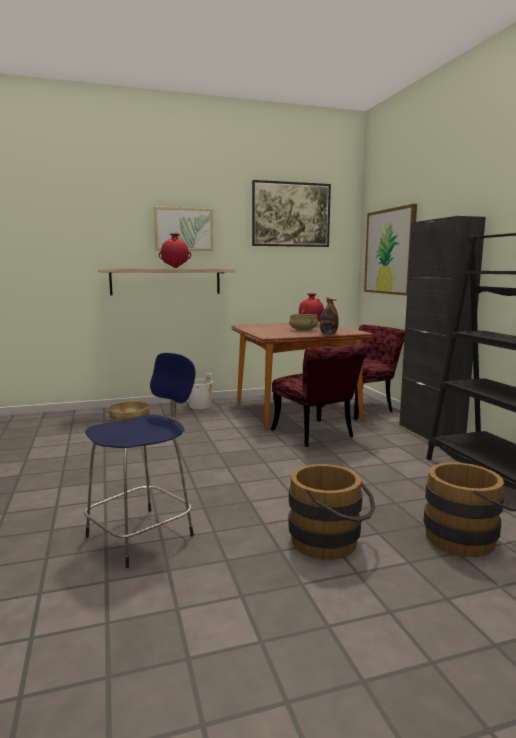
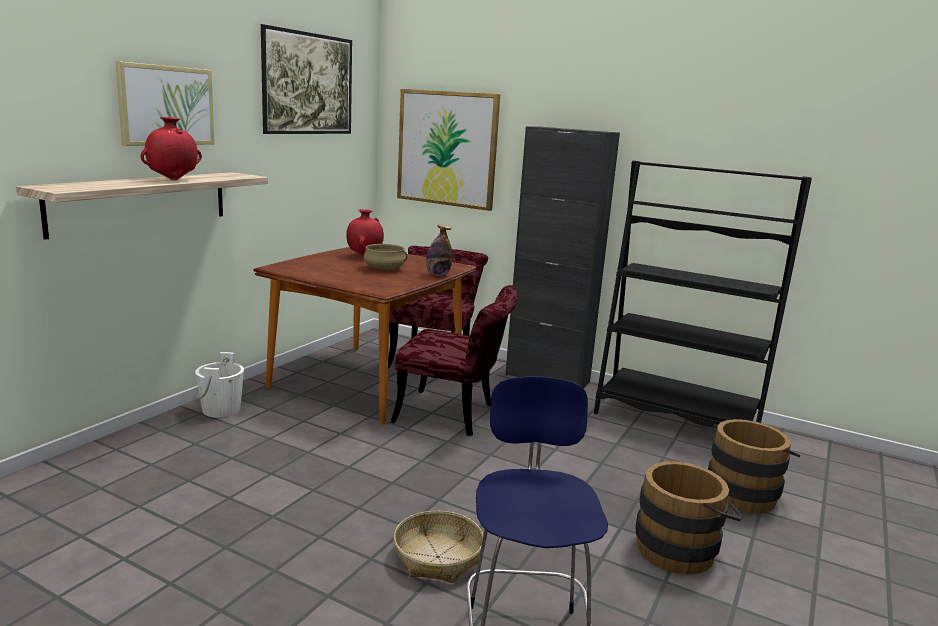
camera: 45 degrees left, 5 degrees up
basket [108,401,150,422] -> basket moved to [394,511,483,583]

